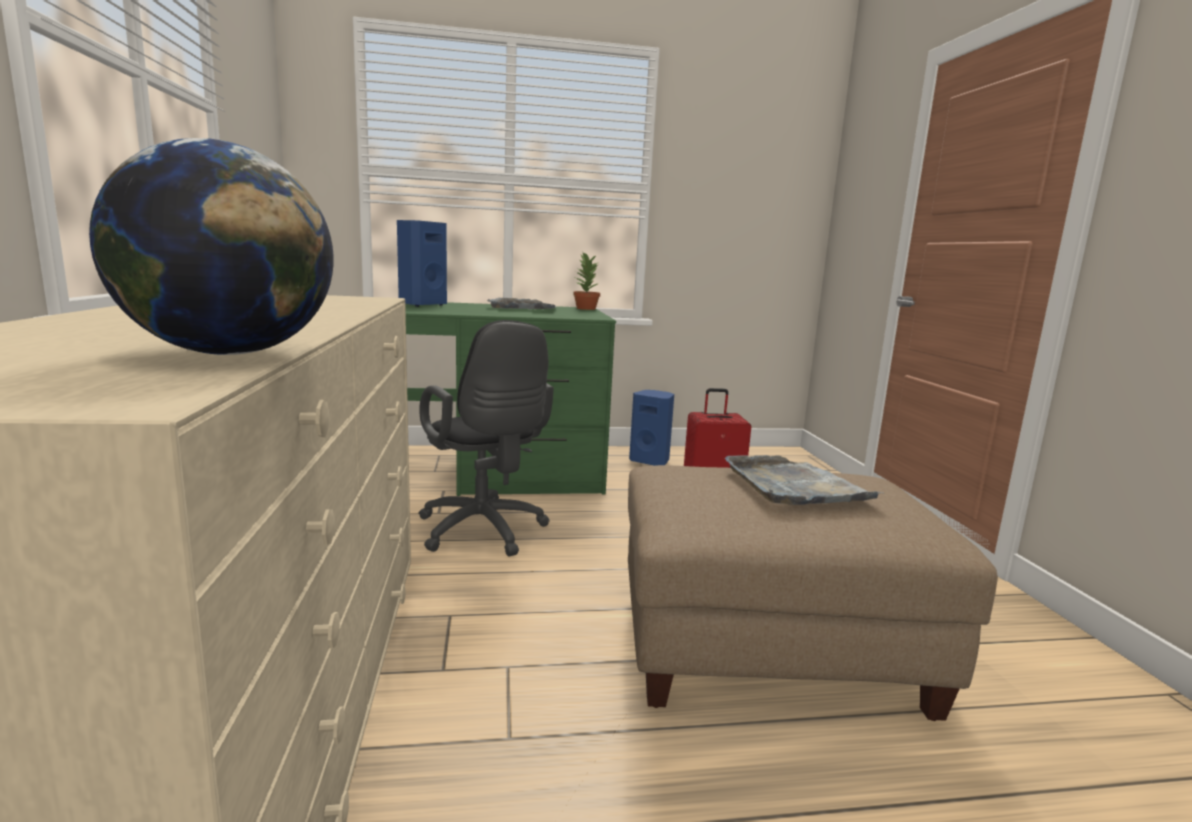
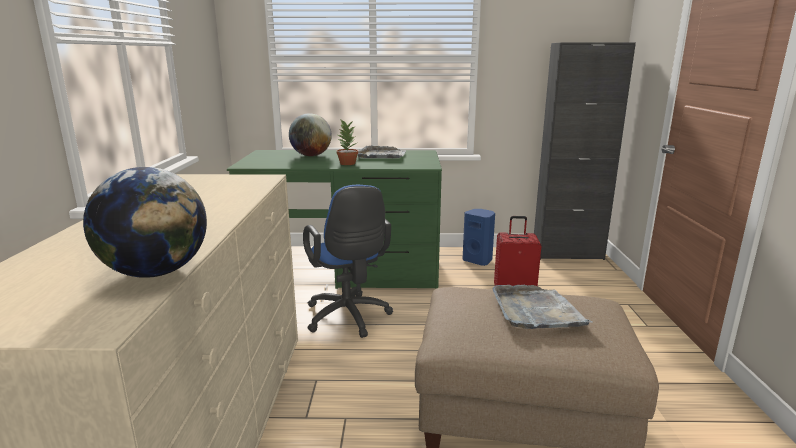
camera: 10 degrees right, 5 degrees up
blue speaker [397,220,447,307] -> globe [289,113,332,156]
black office chair [418,320,554,556] -> blue office chair [303,185,393,338]
potted plant [573,253,600,310] -> potted plant moved to [336,119,358,165]
none -> black cabinet [534,43,636,260]

